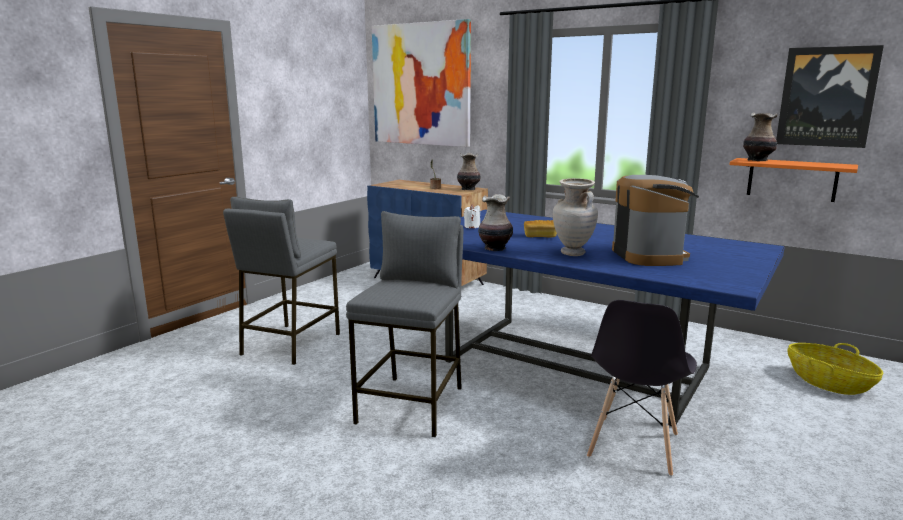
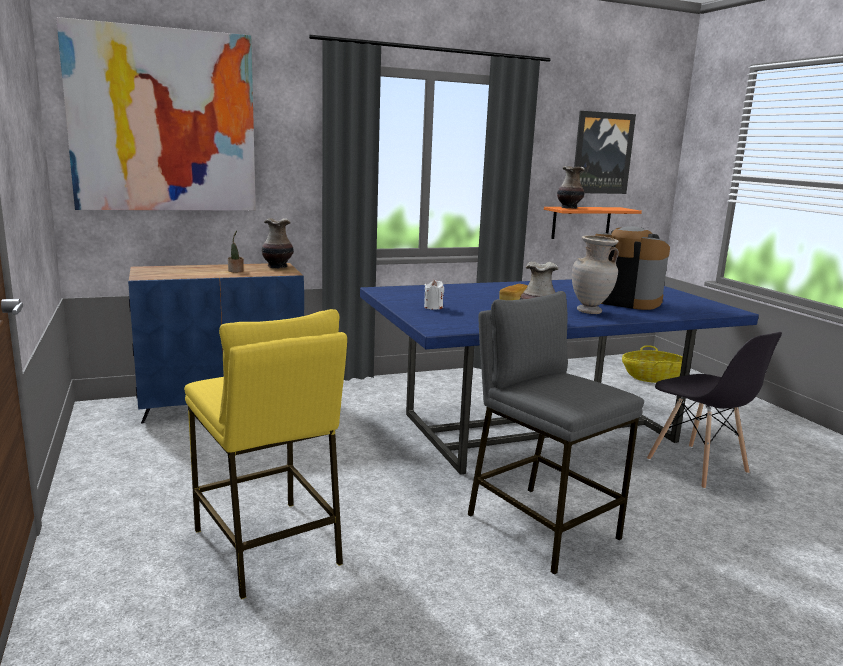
camera: 55 degrees left, 0 degrees up
grey stool [223,197,340,365] -> yellow stool [184,309,347,599]

